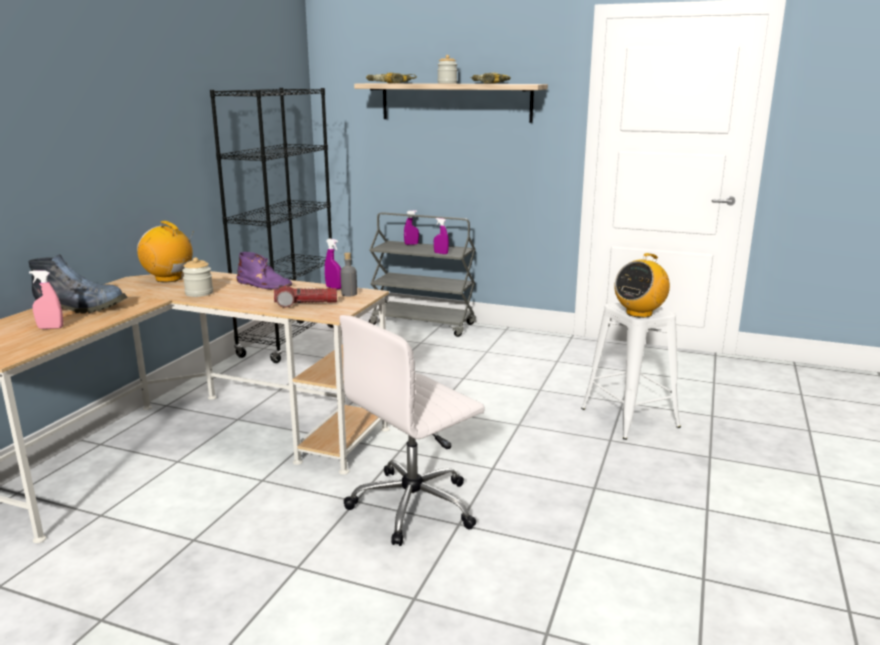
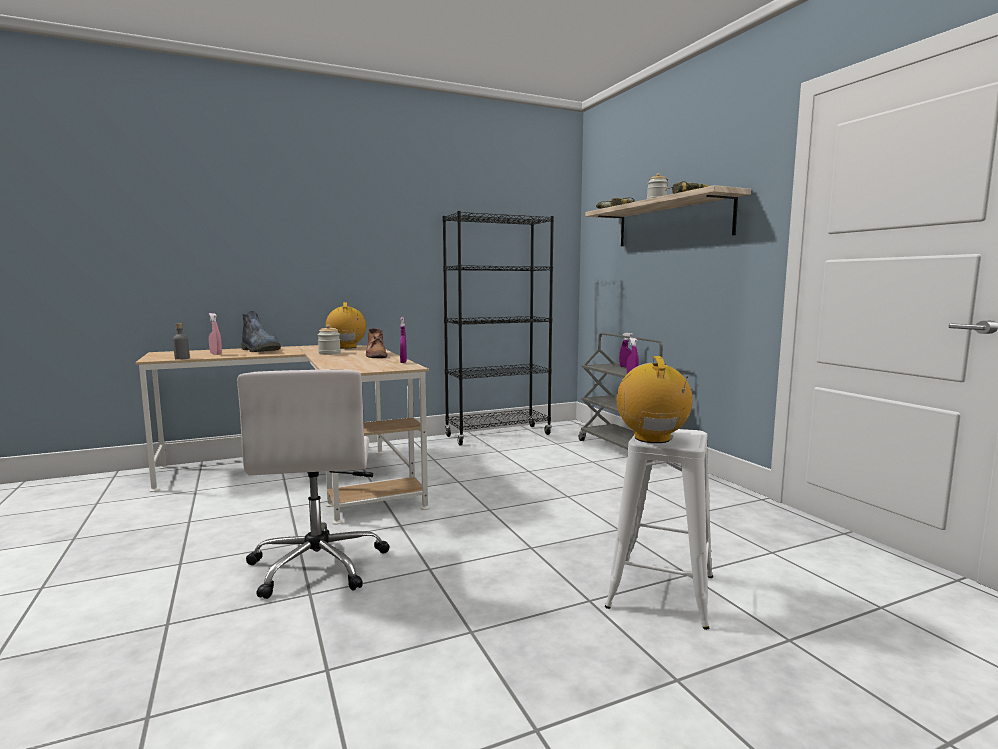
camera: 45 degrees right, 10 degrees down
purple boot [237,252,292,290] -> brown boot [366,328,388,358]
flashlight [274,285,337,308] -> none
grey bottle [340,252,357,296] -> grey bottle moved to [173,323,190,360]
white office chair [340,315,485,546] -> white office chair turned 105 degrees counterclockwise [237,369,389,599]
radio [614,253,670,318] -> radio turned 90 degrees clockwise [617,356,693,443]

